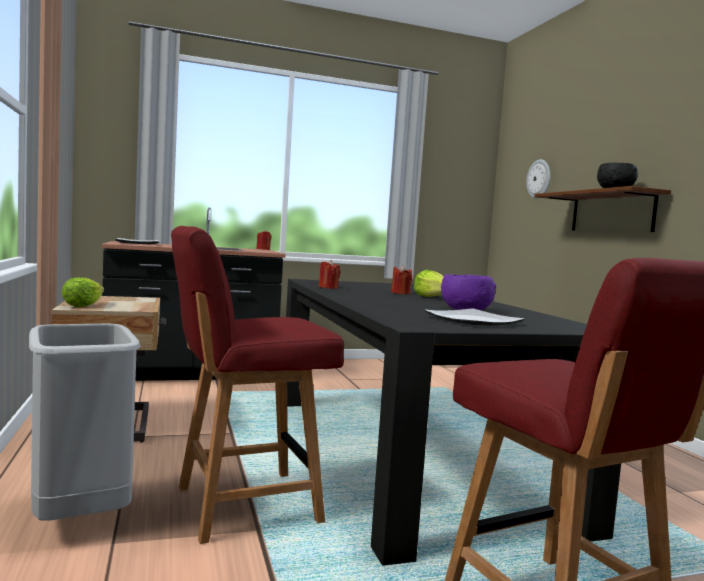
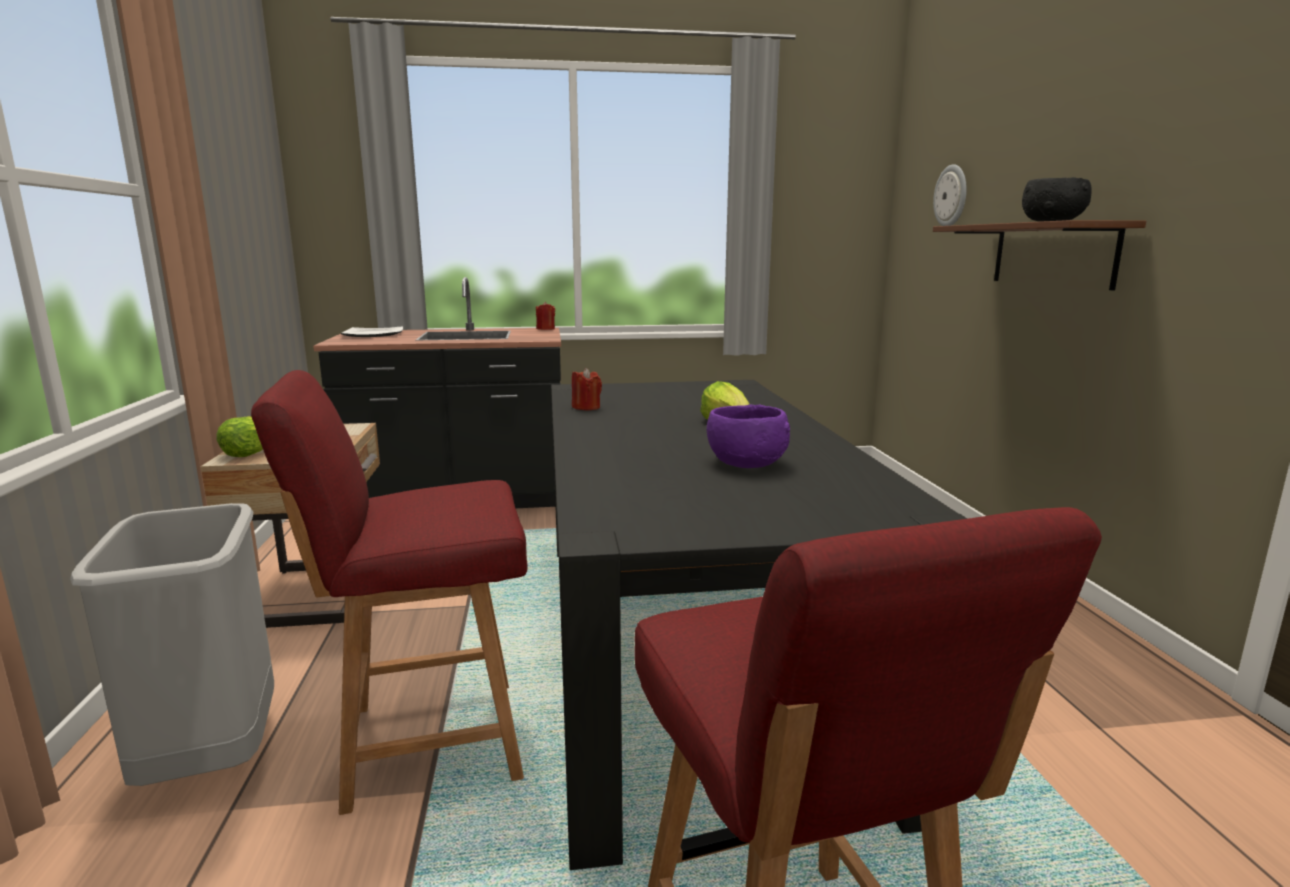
camera: 10 degrees right, 10 degrees up
red candle [391,265,412,294] -> none
plate [425,308,525,326] -> none

